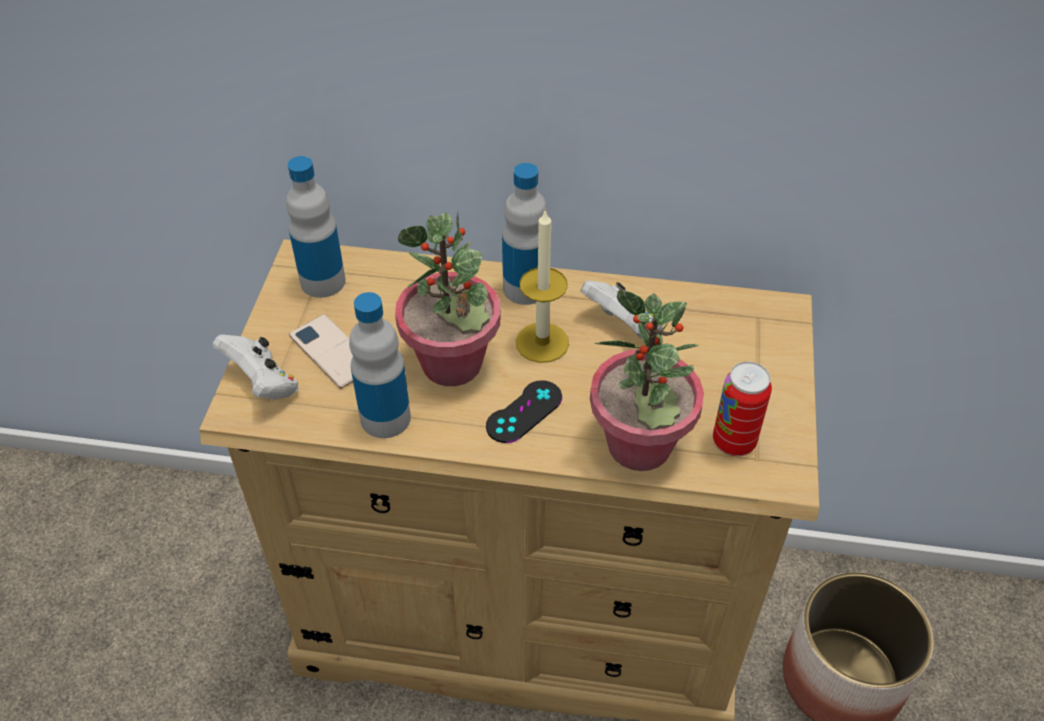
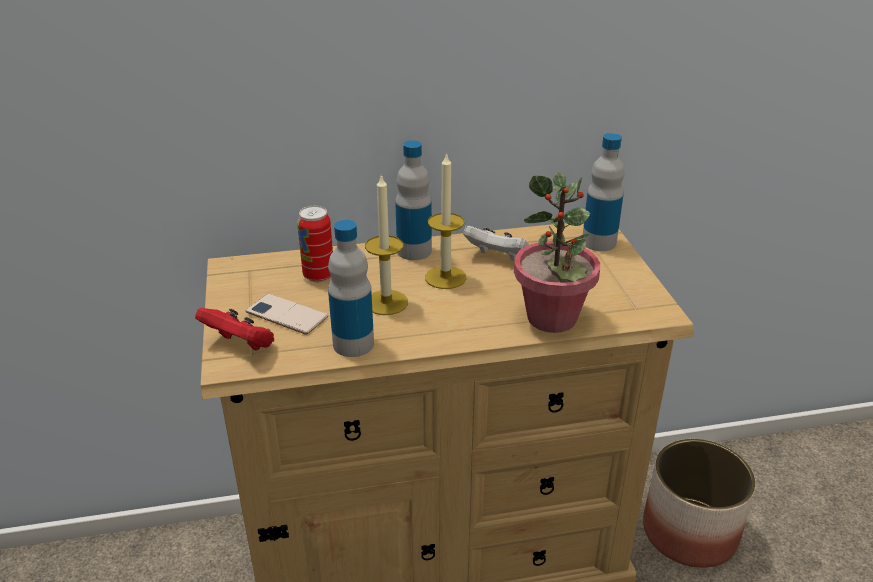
camera: 20 degrees left, 15 degrees down
white game controller [213,334,299,400] -> red game controller [195,308,274,351]
bottle [286,156,345,298] -> bottle moved to [582,133,625,251]
potted plant [395,213,500,386] -> candle [365,173,408,315]
black game controller [486,380,562,443] -> none
can [713,361,772,456] -> can moved to [297,206,333,282]

